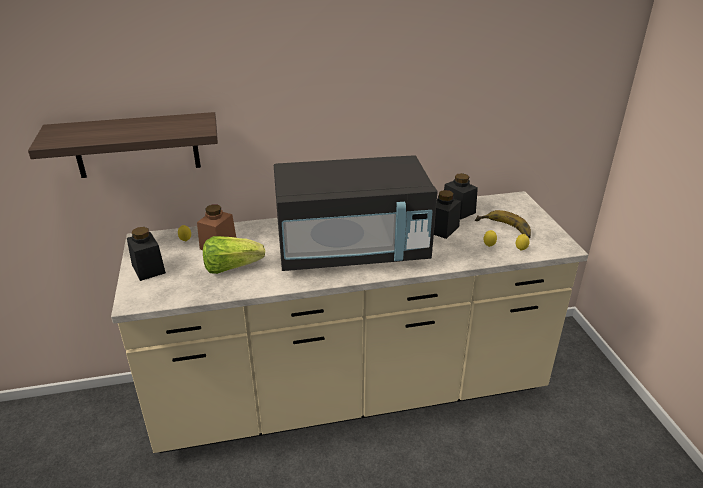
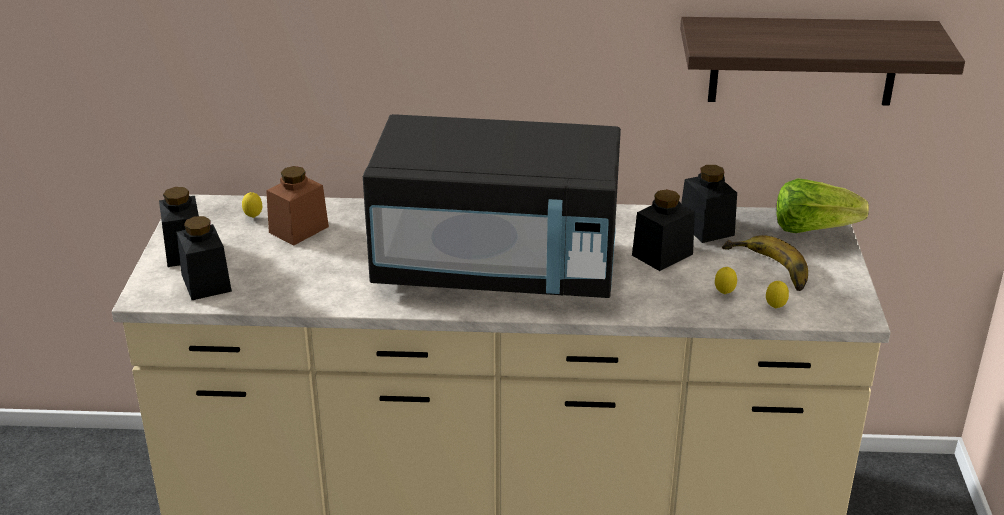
camera: 15 degrees right, 0 degrees up
shelf [28,112,218,178] -> shelf moved to [680,17,965,105]
lettuce [203,236,265,274] -> lettuce moved to [777,178,869,233]
none -> black jar [177,216,232,300]

